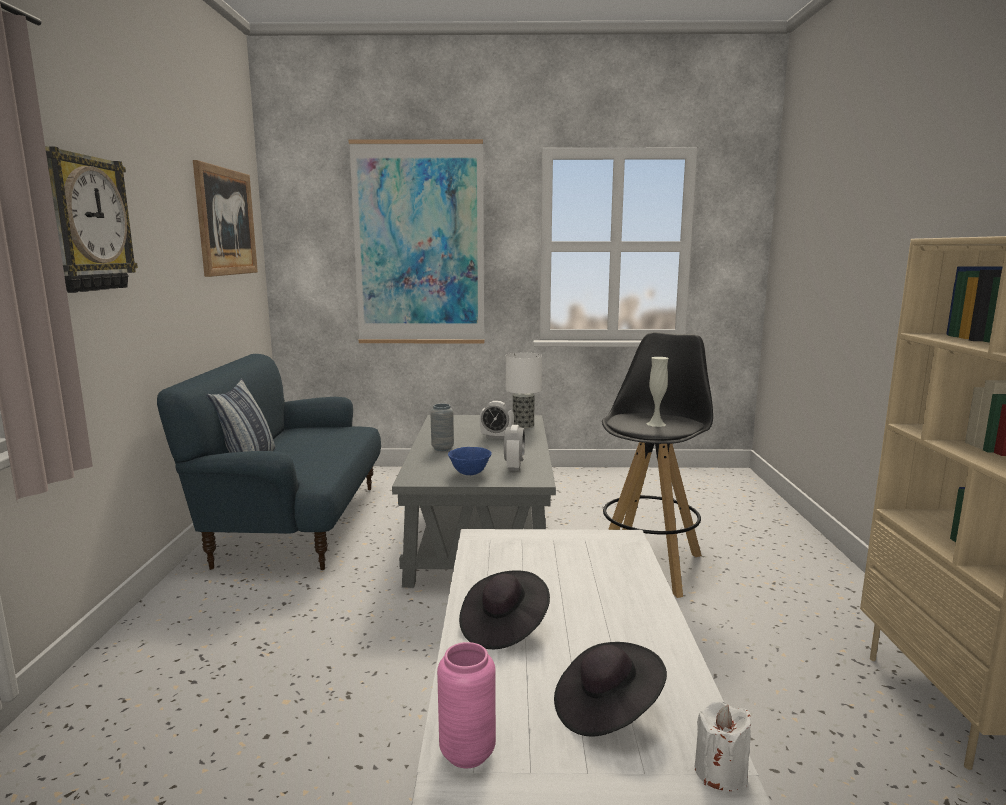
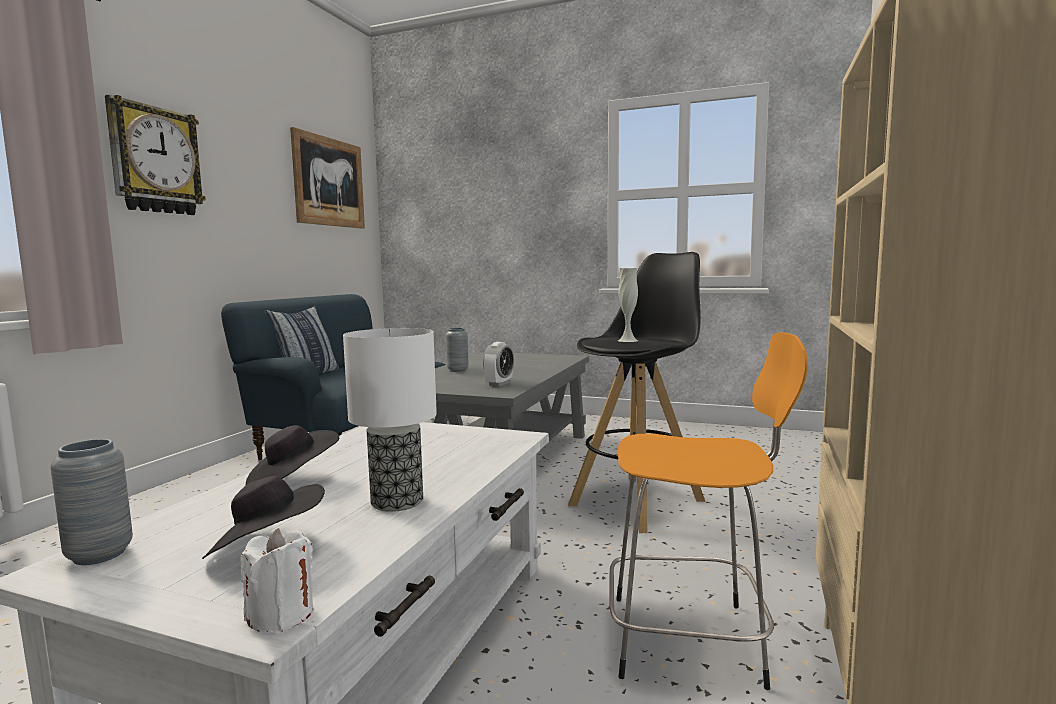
camera: 20 degrees right, 5 degrees down
picture [349,139,484,343] -> none
pink vase [437,642,496,768] -> grey vase [50,439,133,565]
blue bowl [448,447,492,475] -> none
alarm clock [479,401,514,439] -> none
table lamp [506,353,542,429] -> table lamp moved to [343,328,437,512]
none -> orange stool [609,332,808,690]

